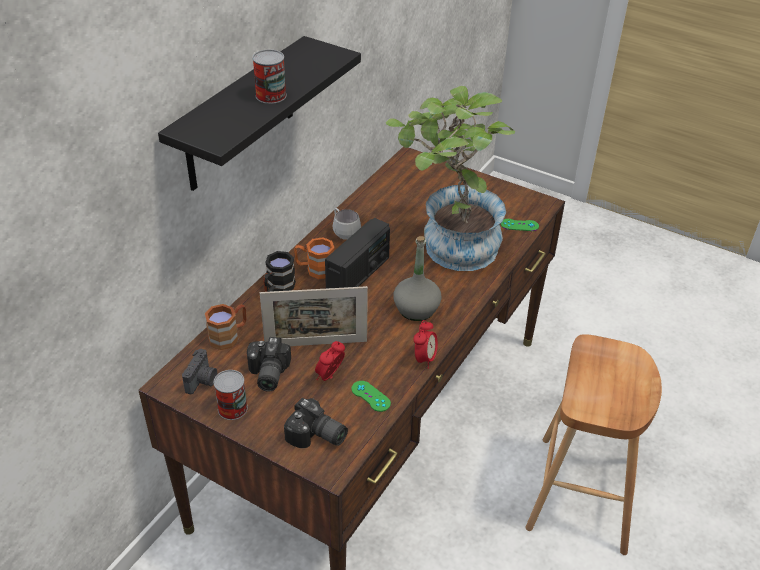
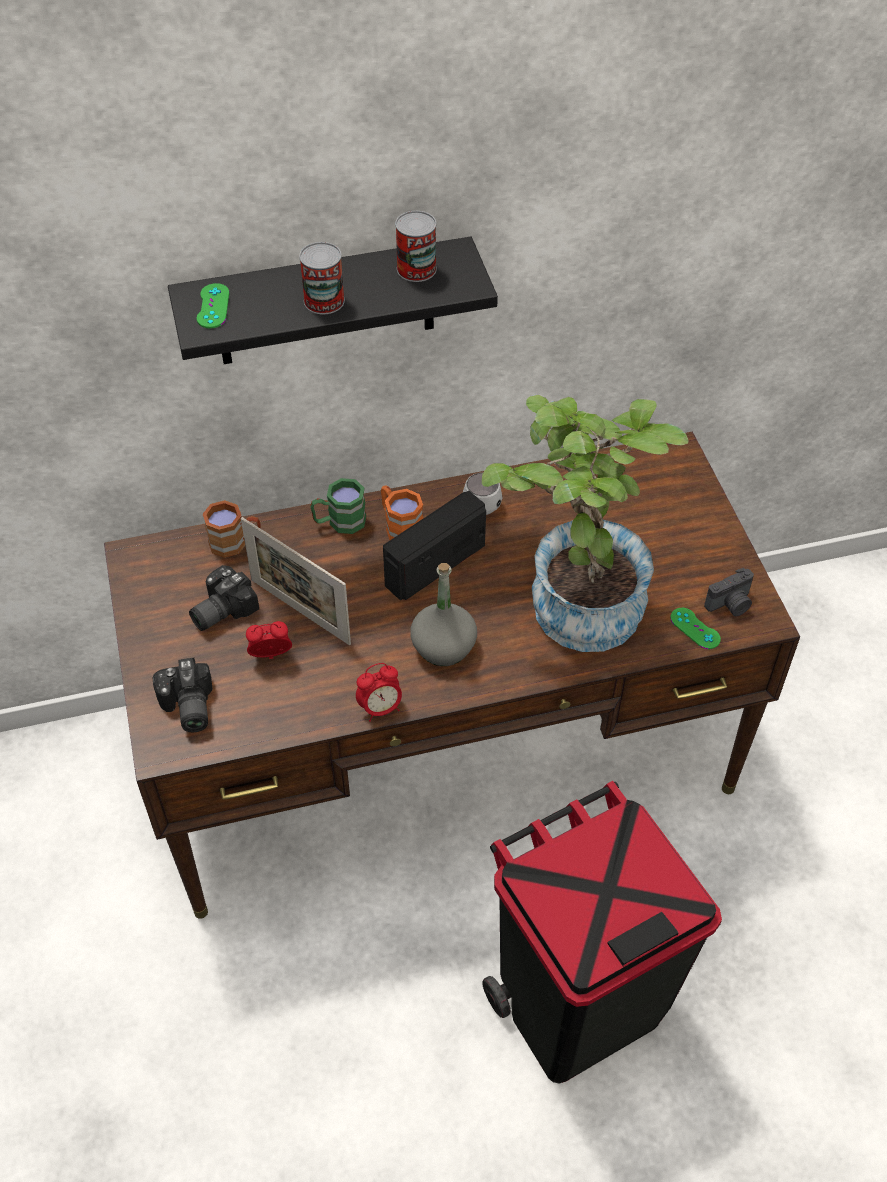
camera: 45 degrees right, 10 degrees up
camera [182,349,217,394] -> camera moved to [704,568,754,616]
can [214,370,248,420] -> can moved to [395,211,437,282]
black mug [263,251,296,292] -> green mug [310,478,366,534]
radio [325,218,390,289] -> radio turned 150 degrees clockwise [383,491,486,600]
green game controller [351,381,391,412] -> green game controller moved to [197,283,230,328]
brown stool [525,334,662,555] -> black trash can [482,781,722,1084]

